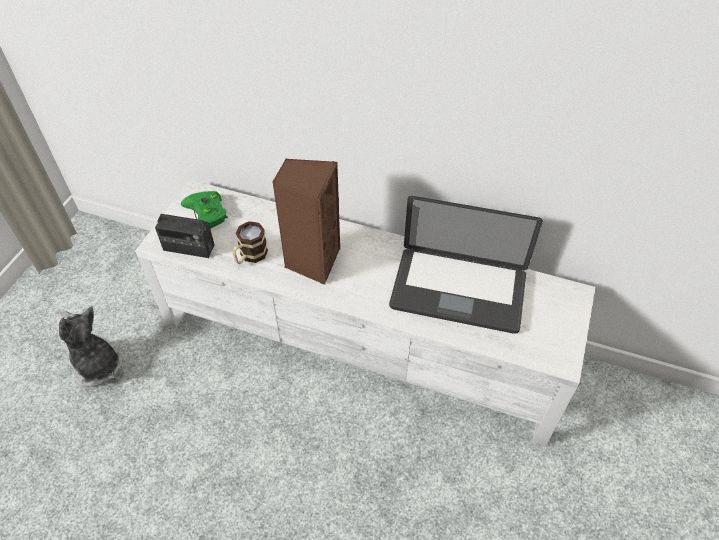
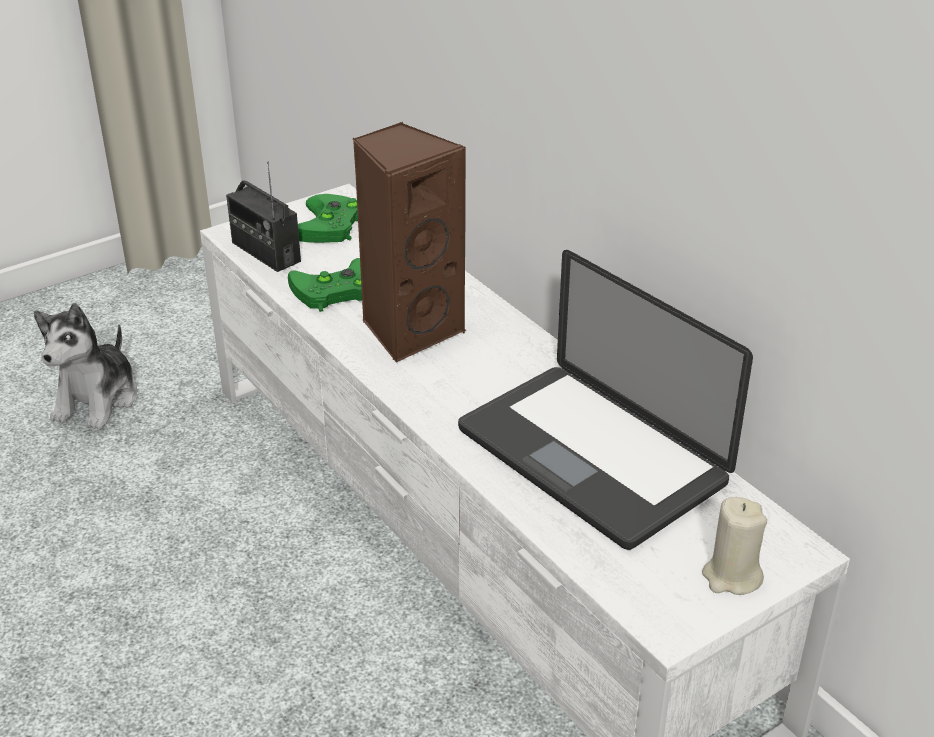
camera: 35 degrees right, 15 degrees down
plush toy [57,307,123,387] -> plush toy turned 150 degrees counterclockwise [34,303,138,430]
mug [232,221,268,264] -> green game controller [288,258,362,312]
none -> beige candle [702,497,767,595]

